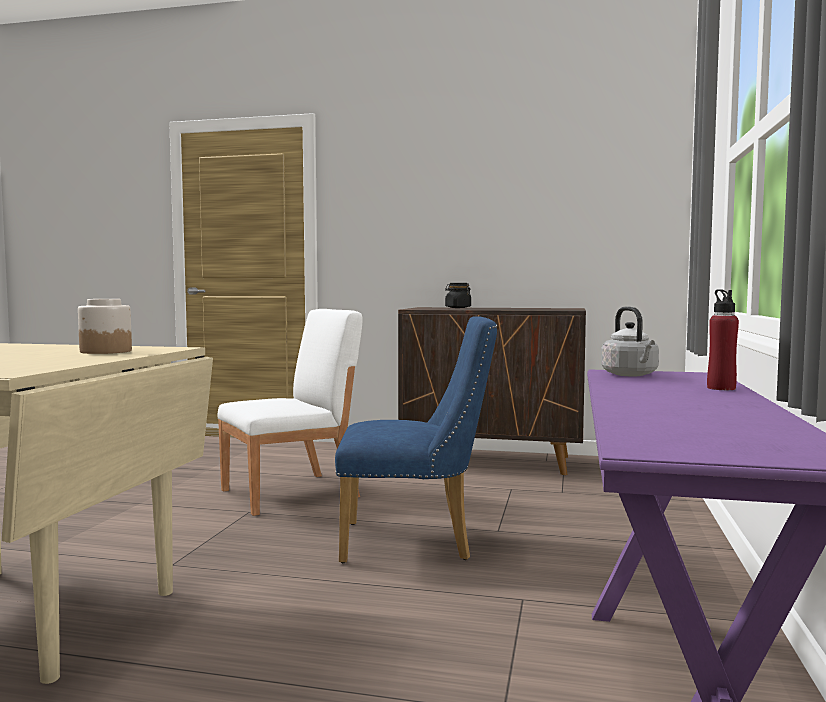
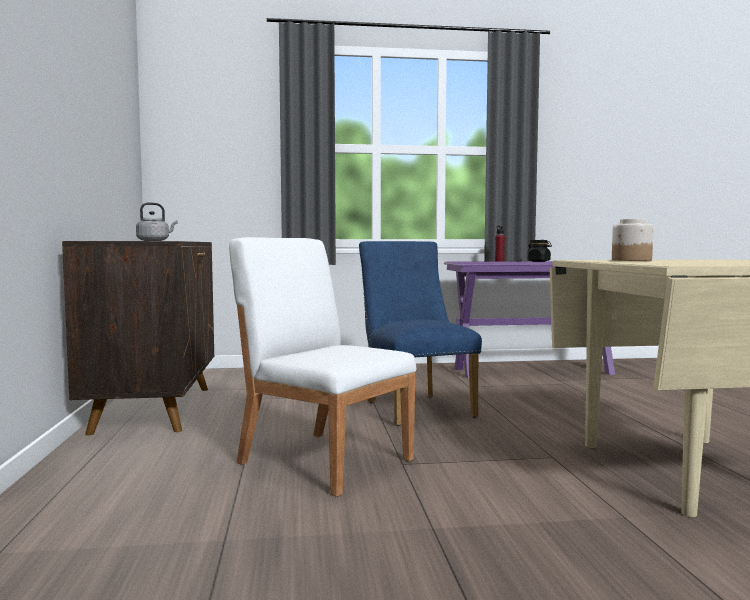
camera: 110 degrees left, 0 degrees up
black jar [445,283,471,308] -> black jar moved to [527,240,552,262]
grey kettle [601,306,659,377] -> grey kettle moved to [136,202,178,241]

